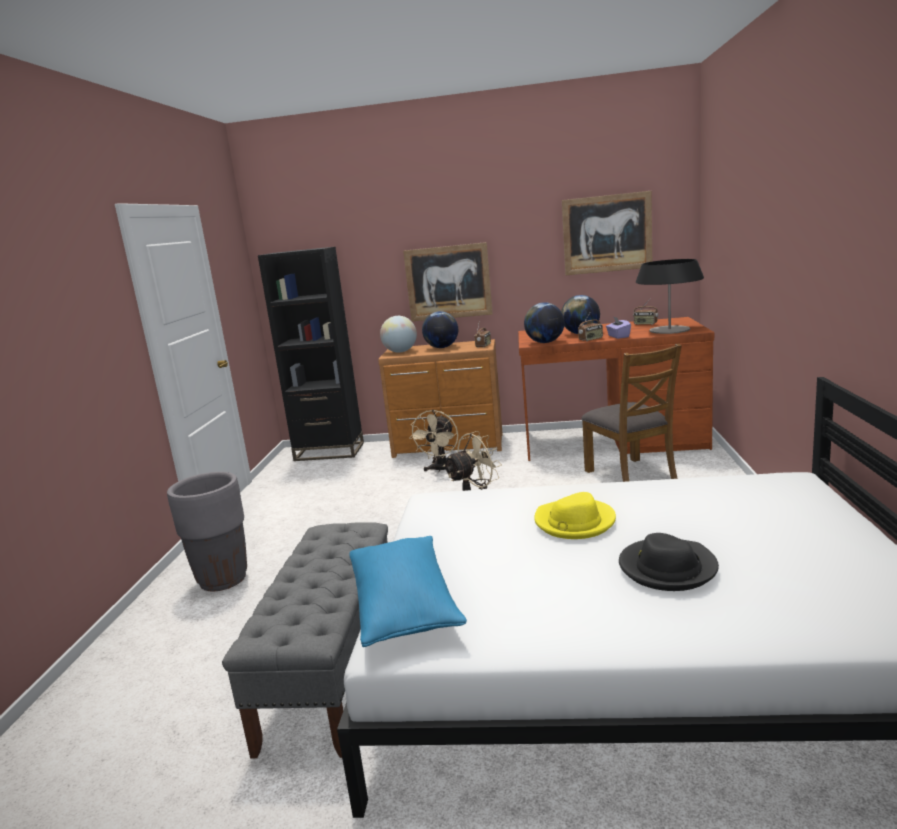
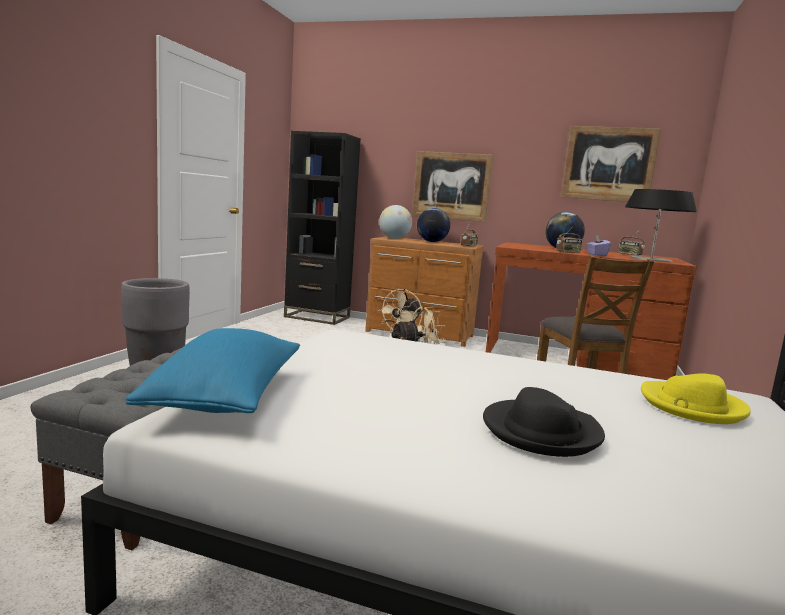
camera: 10 degrees right, 5 degrees down
globe [524,302,564,343] -> none
yellow hat [534,492,616,539] -> yellow hat moved to [641,373,751,424]

